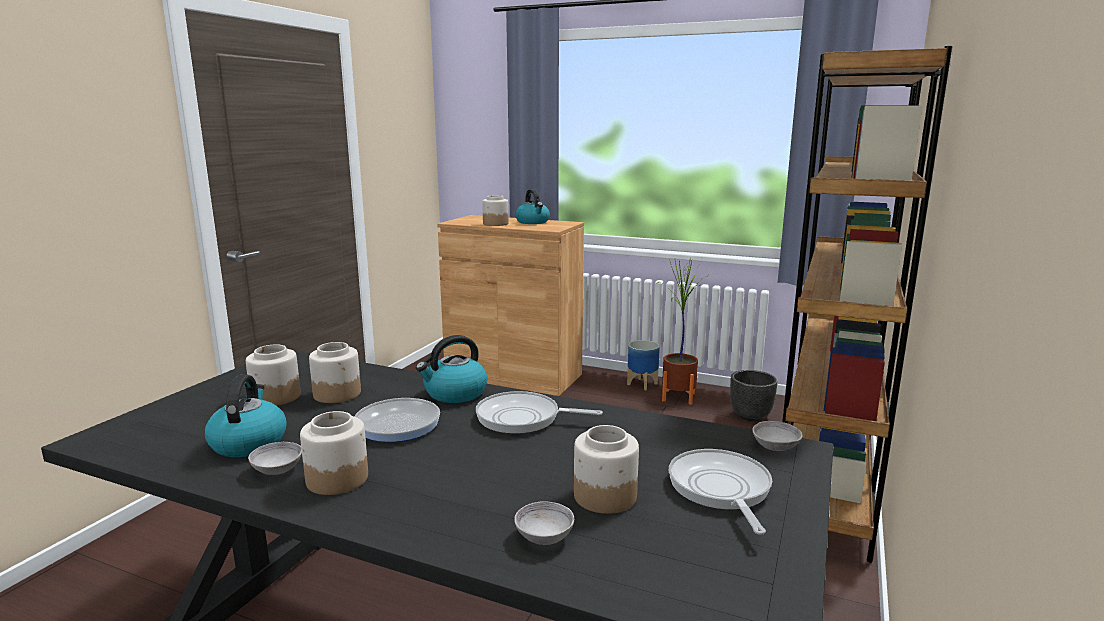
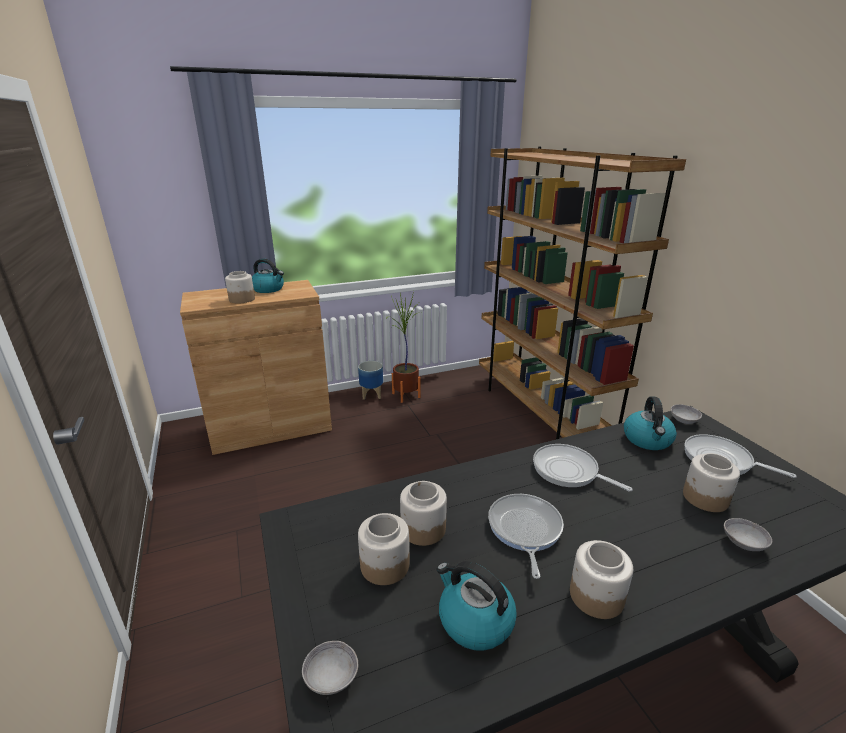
camera: 45 degrees left, 10 degrees up
grey bowl [248,442,302,475] -> grey bowl moved to [302,641,358,695]
kettle [416,335,487,403] -> kettle moved to [624,396,677,450]
frying pan [476,391,603,434] -> frying pan turned 75 degrees clockwise [533,444,633,492]
black planter [730,370,778,421] -> none

